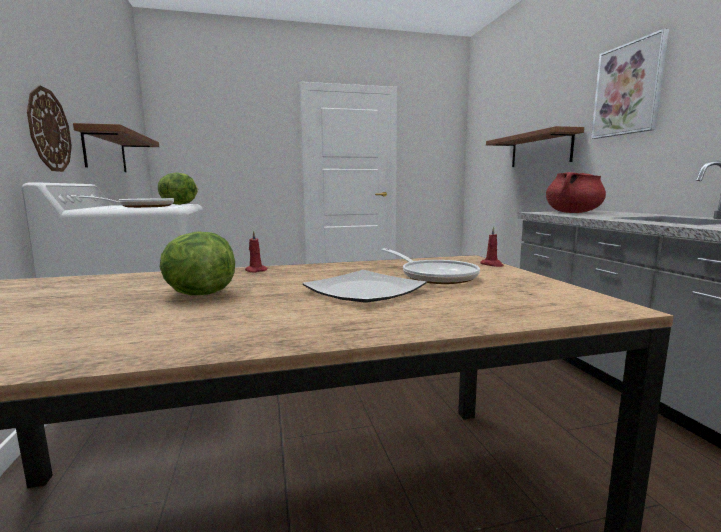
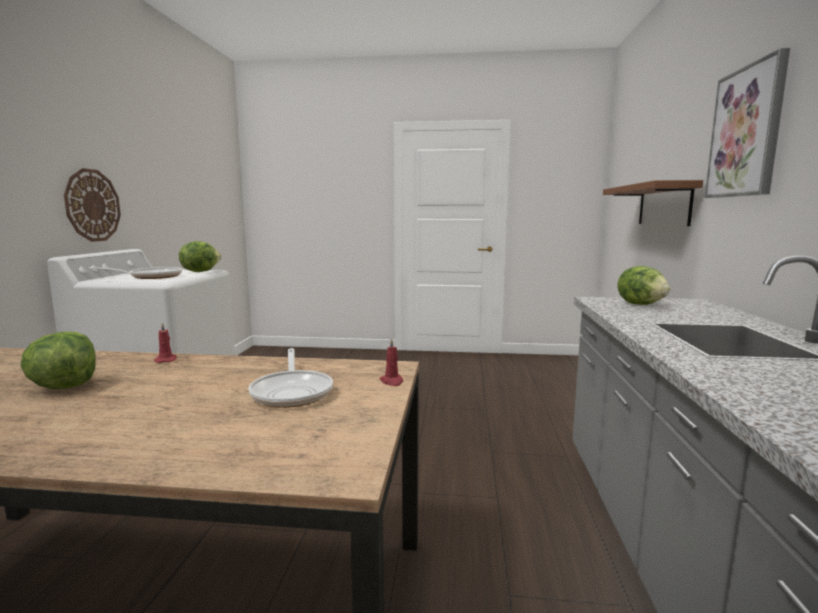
camera: 20 degrees right, 0 degrees up
brown shelf [73,123,159,172] -> none
plate [302,270,426,303] -> none
red cooking pot [546,172,606,213] -> lettuce [617,266,670,305]

